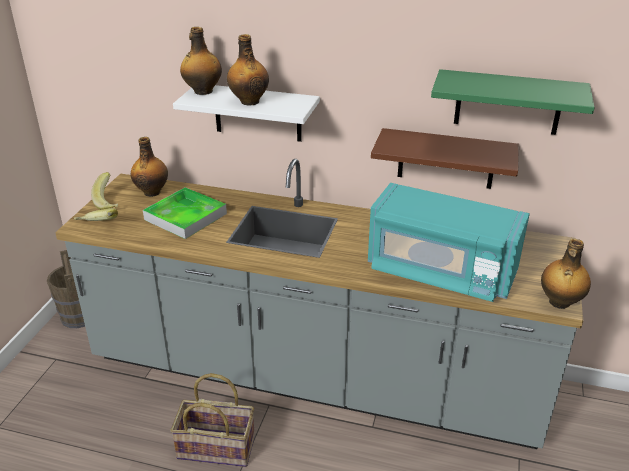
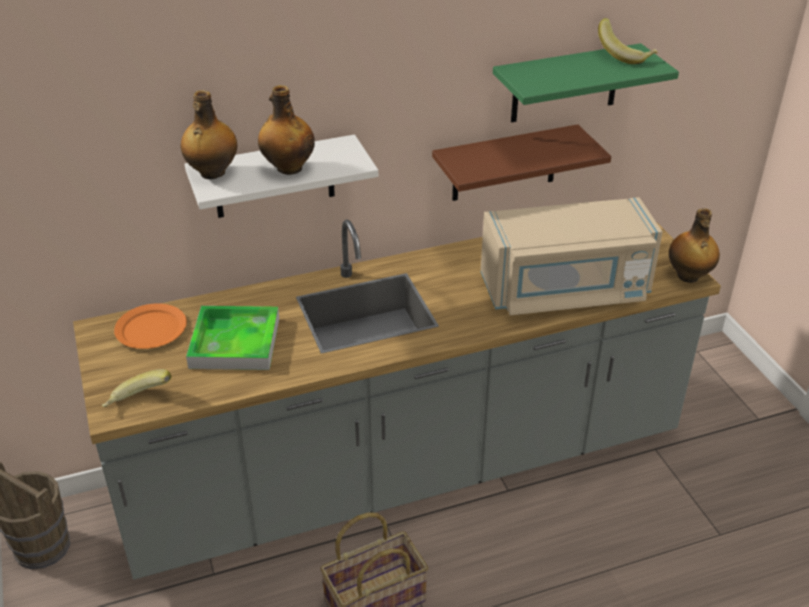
camera: 35 degrees left, 5 degrees up
banana [91,172,118,210] -> banana moved to [598,18,658,64]
bottle [130,137,168,197] -> orange plate [114,303,187,349]
turquoise microwave [368,183,530,302] -> beige microwave [481,197,663,315]

